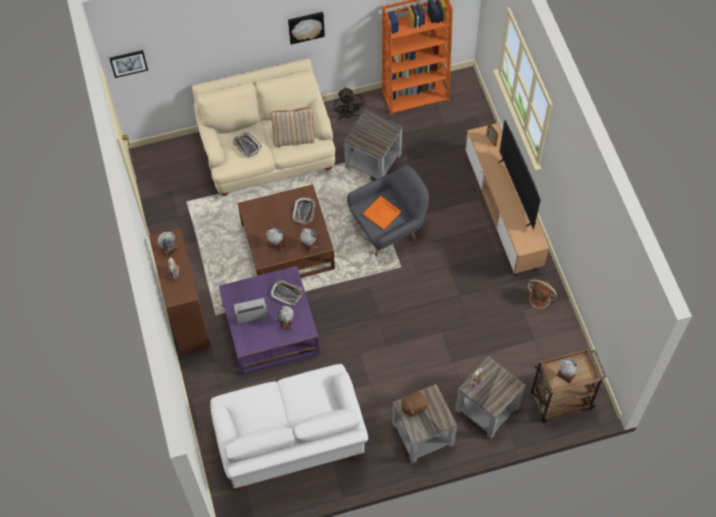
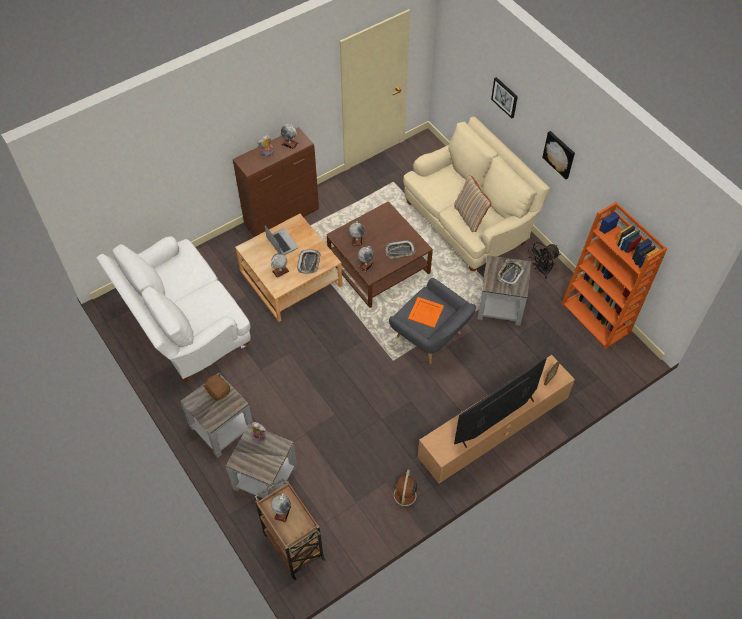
camera: 70 degrees right, 5 degrees down
picture [109,50,148,78] -> picture moved to [491,77,518,118]
purple coffee table [219,266,320,375] -> beige coffee table [235,214,342,322]
tray [232,132,262,157] -> tray moved to [497,259,525,285]

